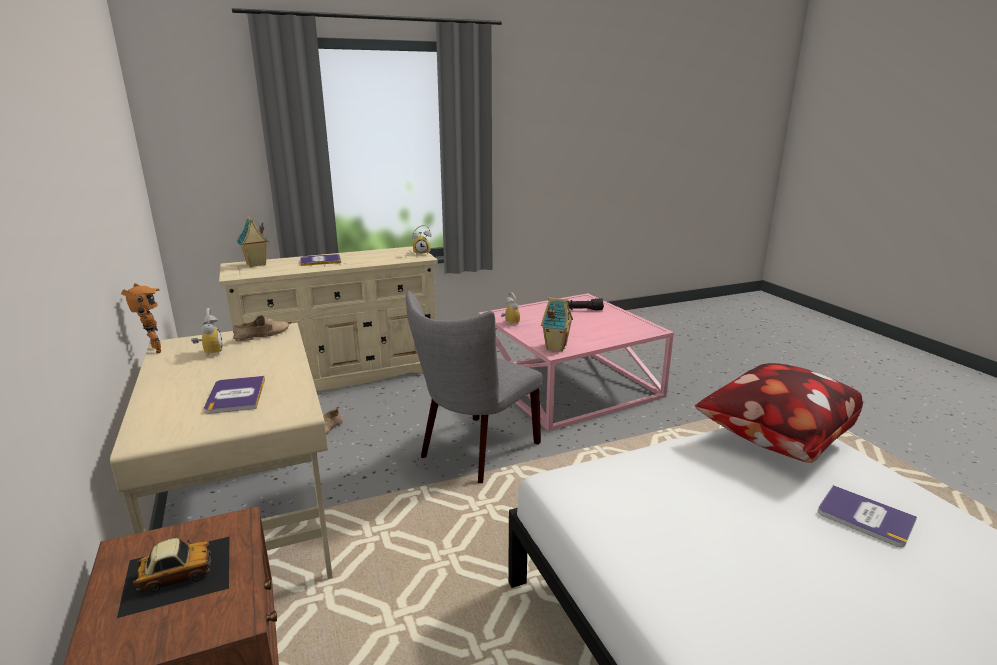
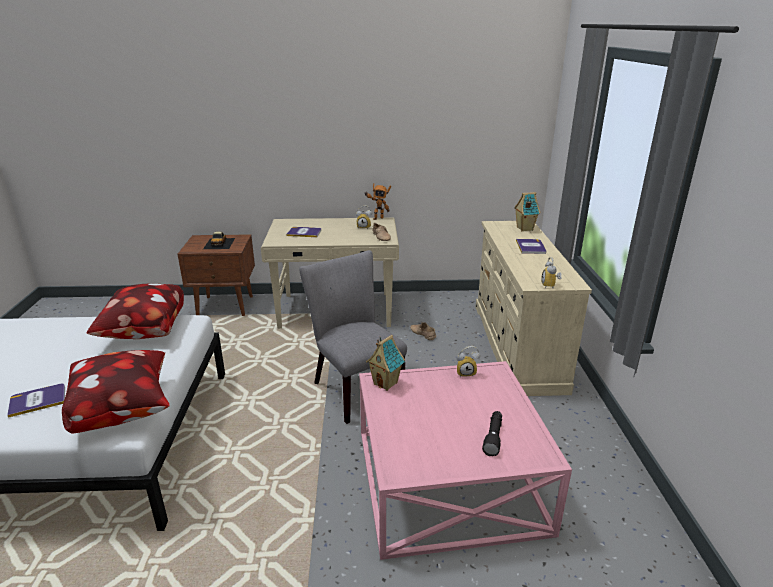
camera: 110 degrees right, 5 degrees up
none -> pillow [86,284,184,339]

